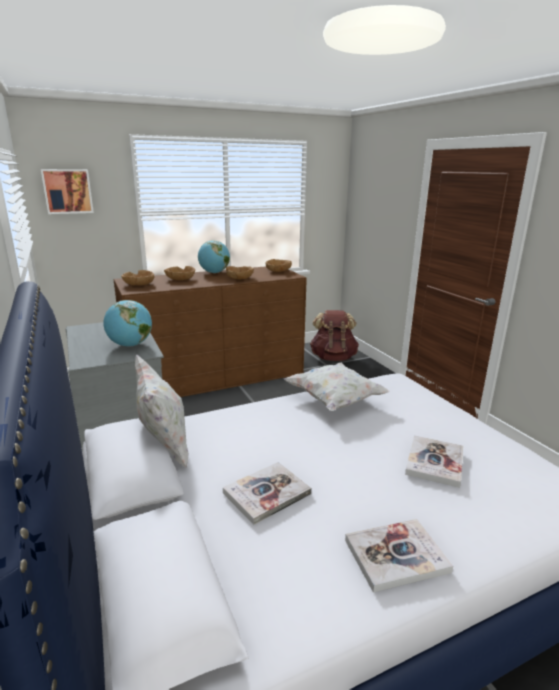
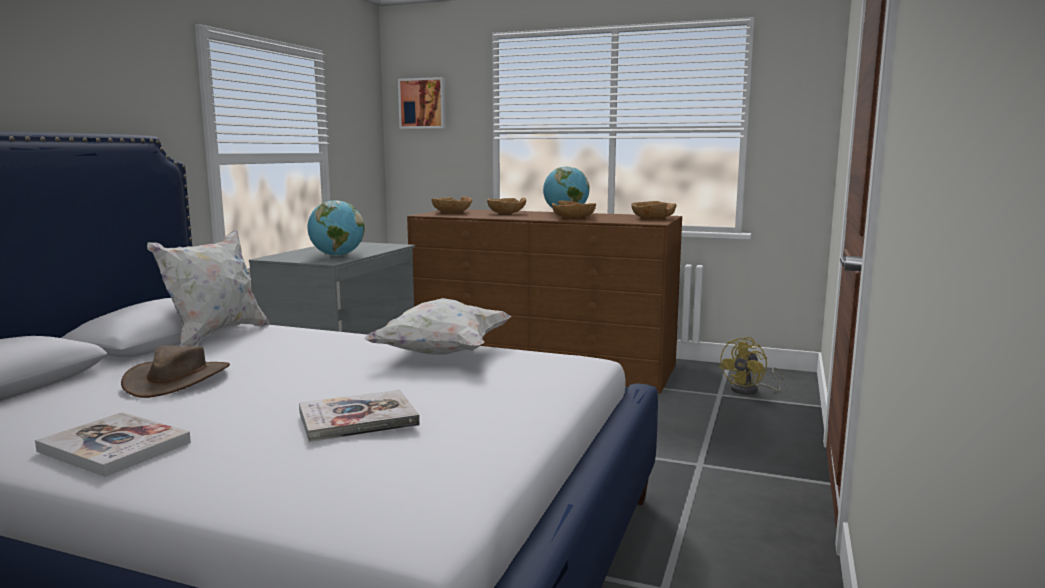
camera: 45 degrees right, 10 degrees down
book [223,462,312,525] -> brown hat [121,345,230,398]
brown backpack [310,310,359,361] -> yellow fan [719,337,786,395]

